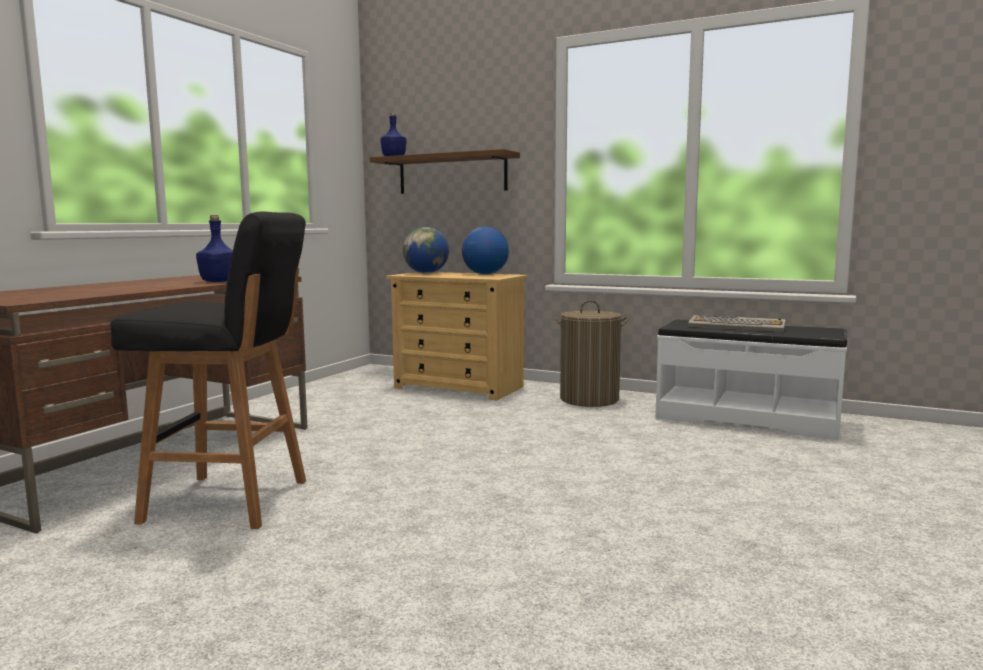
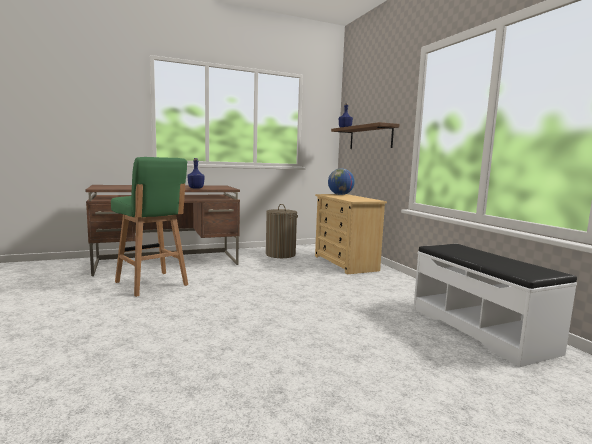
camera: 40 degrees right, 0 degrees up
black stool [111,212,306,529] -> green stool [111,157,188,297]
globe [462,227,509,275] -> none
laundry basket [553,300,629,407] -> laundry basket moved to [266,204,298,258]
keyboard [688,315,786,332] -> none

